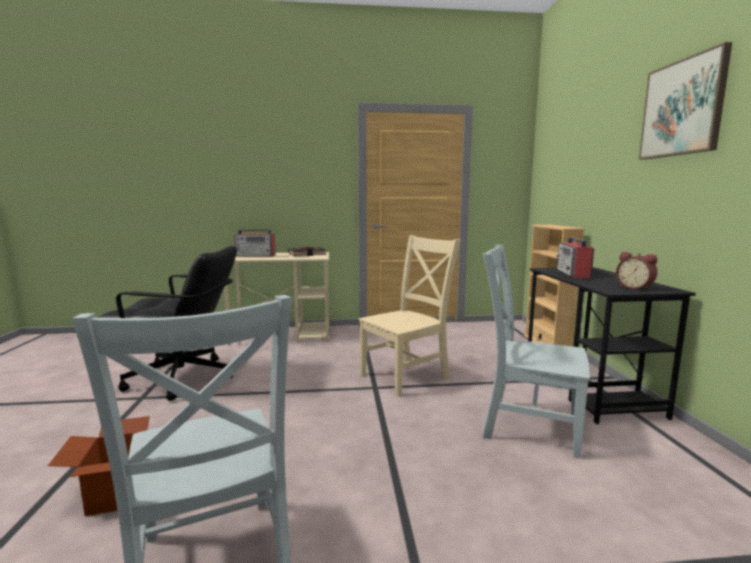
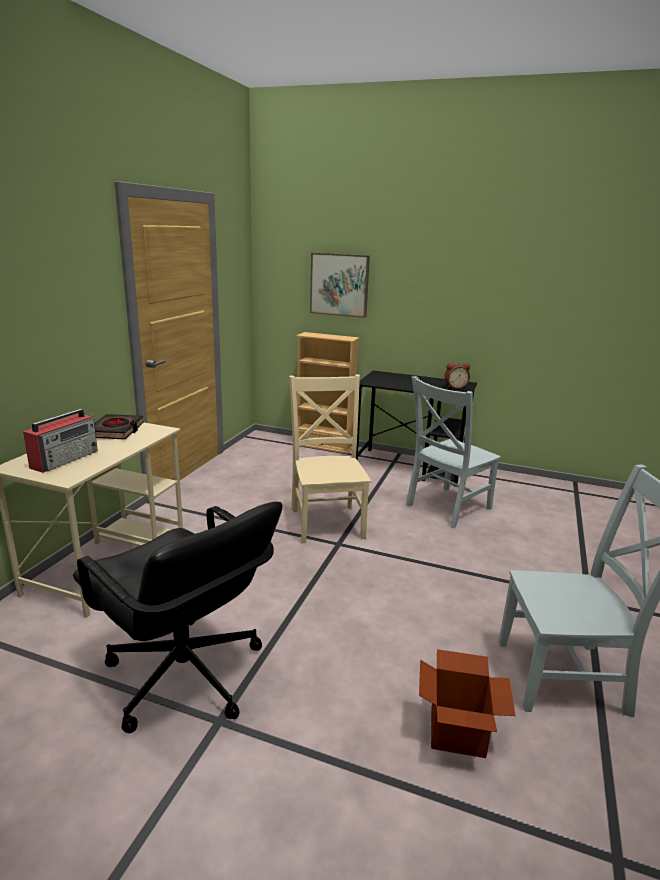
camera: 65 degrees left, 10 degrees up
black office chair [98,246,237,401] -> black office chair turned 105 degrees clockwise [73,502,282,733]
radio [556,237,594,278] -> none
picture [639,42,732,160] -> picture moved to [310,253,370,318]

